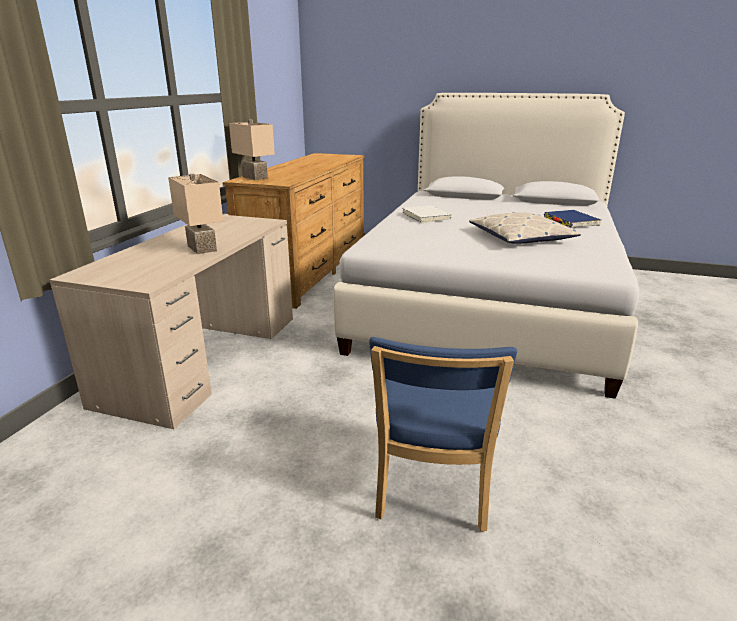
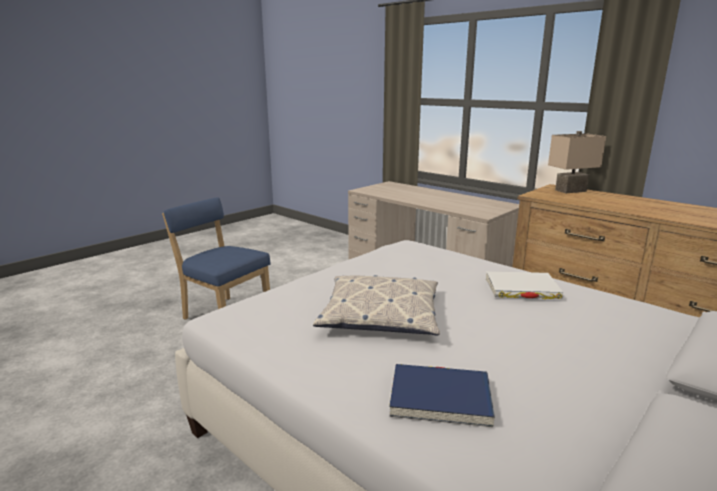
camera: 115 degrees right, 5 degrees down
beige table lamp [168,174,223,254] -> none

